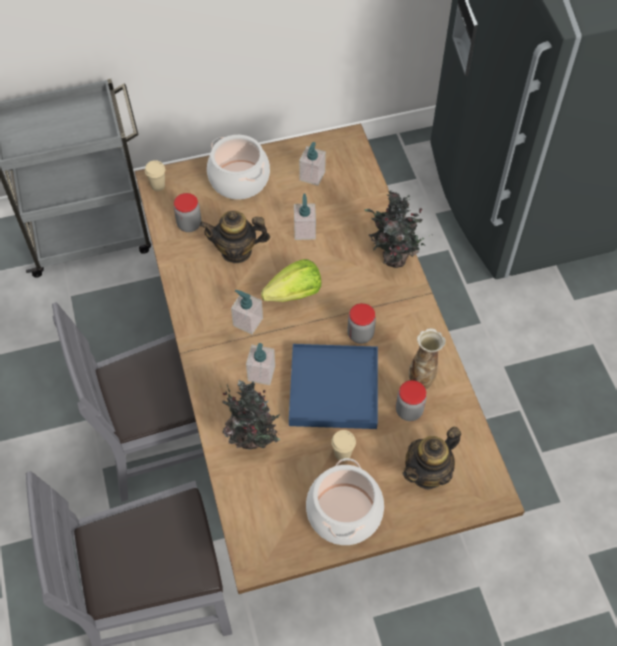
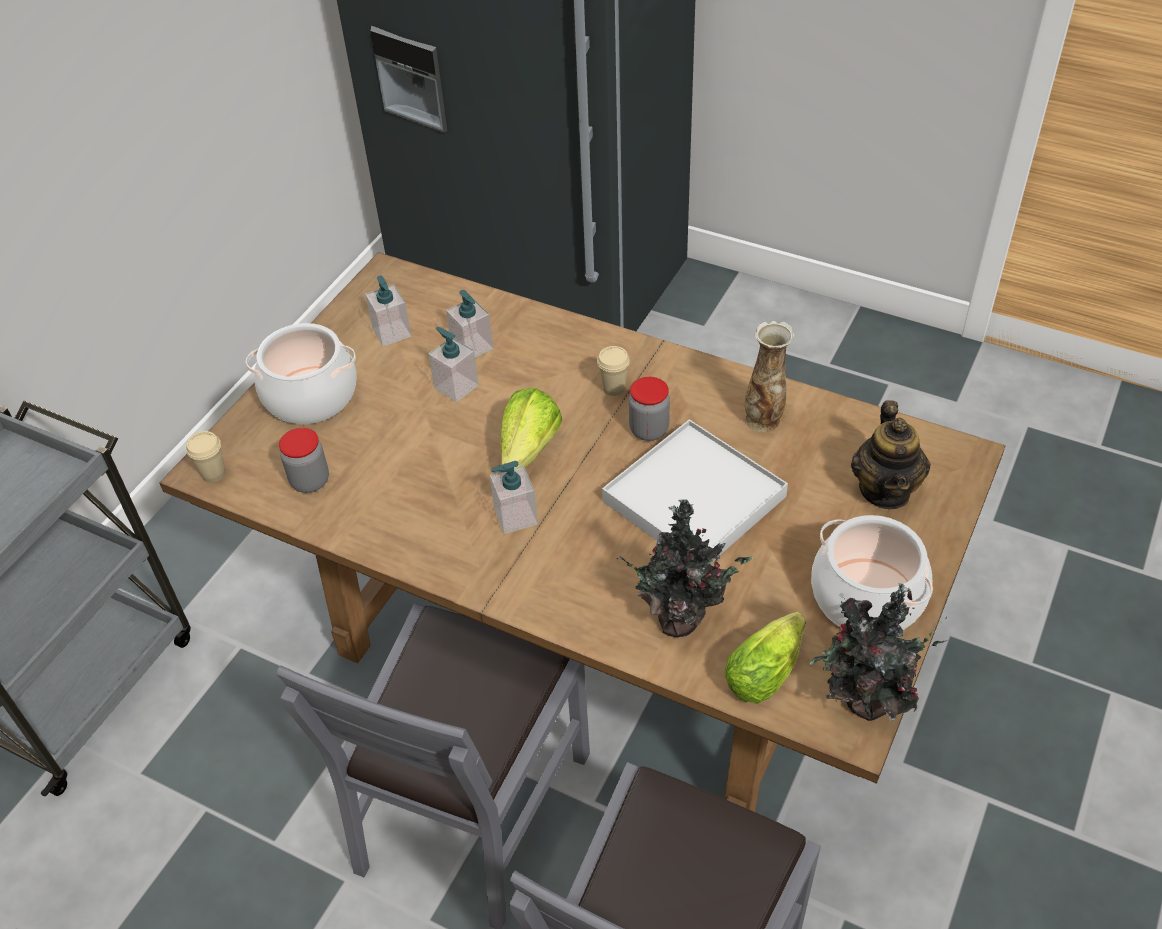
camera: 45 degrees left, 10 degrees down
teapot [199,211,270,263] -> none
soap dispenser [246,343,275,385] -> soap dispenser moved to [446,290,493,358]
blue tray [289,344,378,429] -> white tray [602,419,788,564]
beige cup [331,430,356,461] -> beige cup moved to [597,346,630,396]
potted plant [364,190,425,268] -> potted plant moved to [810,583,948,721]
jar [396,380,426,421] -> none
none -> lettuce [724,612,806,704]

